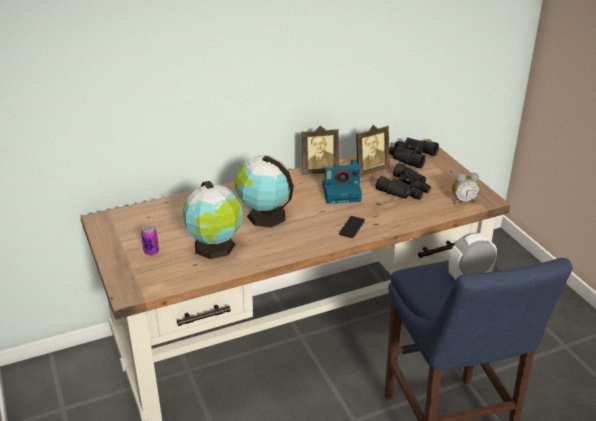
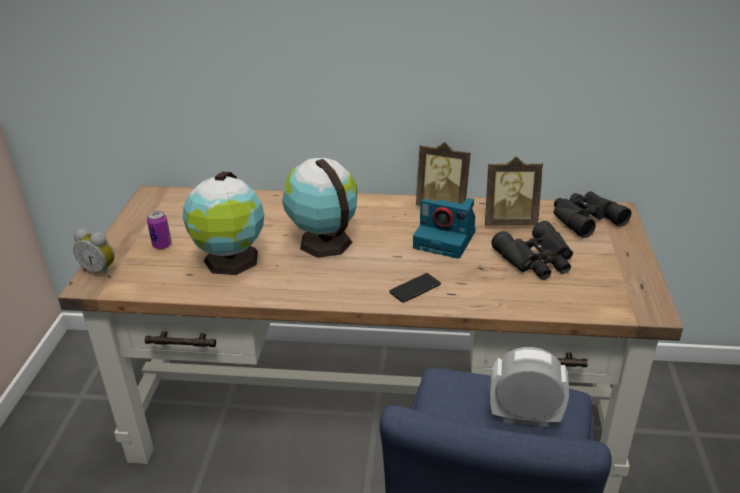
camera: 30 degrees right, 0 degrees up
alarm clock [452,173,480,204] -> alarm clock moved to [74,229,114,277]

